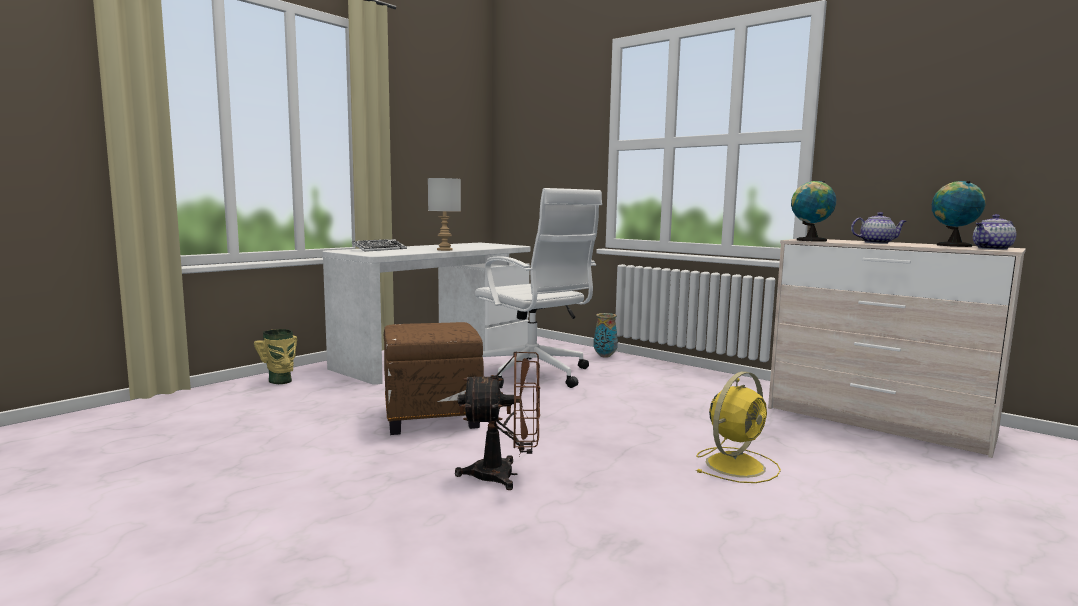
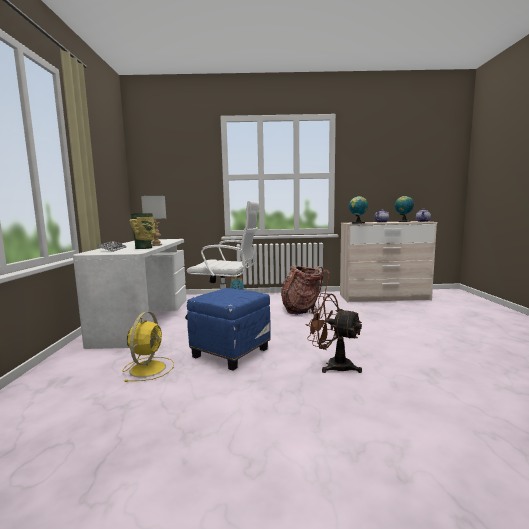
camera: 40 degrees left, 0 degrees up
vase [254,329,297,384] -> vase moved to [130,213,156,249]
brown ottoman [384,322,484,435] -> blue ottoman [187,288,271,370]
brown fan [455,352,540,490] -> brown fan turned 105 degrees counterclockwise [306,293,362,373]
yellow fan [696,371,781,483] -> yellow fan moved to [123,312,174,382]
none -> backpack [281,265,330,315]

